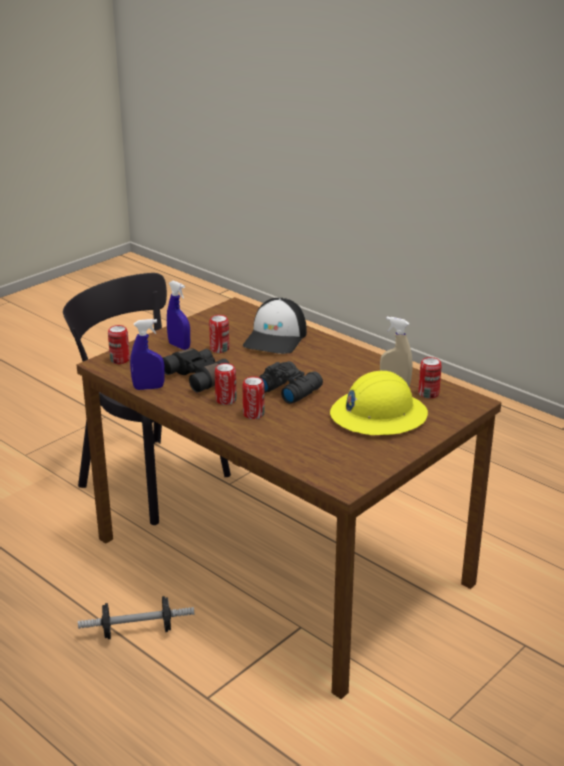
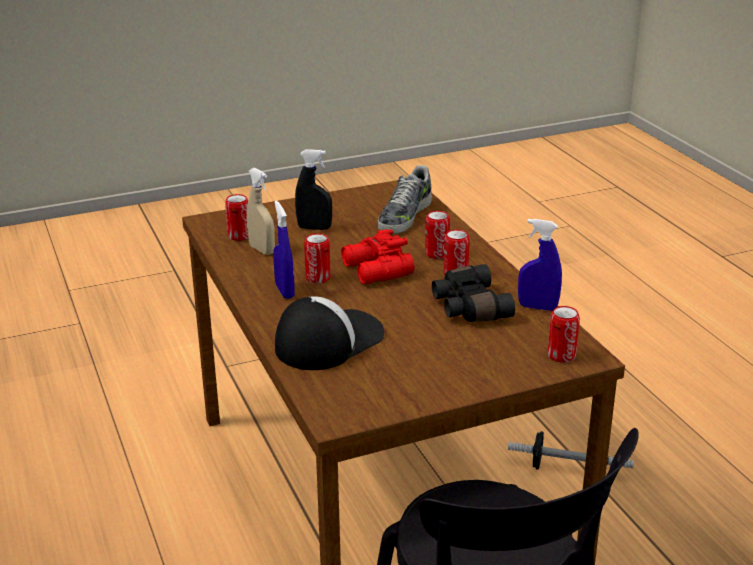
camera: 155 degrees left, 0 degrees up
blue spray bottle [167,280,190,350] -> blue spray bottle moved to [273,201,295,299]
can [209,315,229,353] -> can moved to [304,233,331,283]
black binoculars [259,361,323,404] -> red binoculars [341,229,414,284]
yellow hard hat [330,371,428,435] -> black spray bottle [295,149,332,230]
none -> shoe [378,165,432,234]

